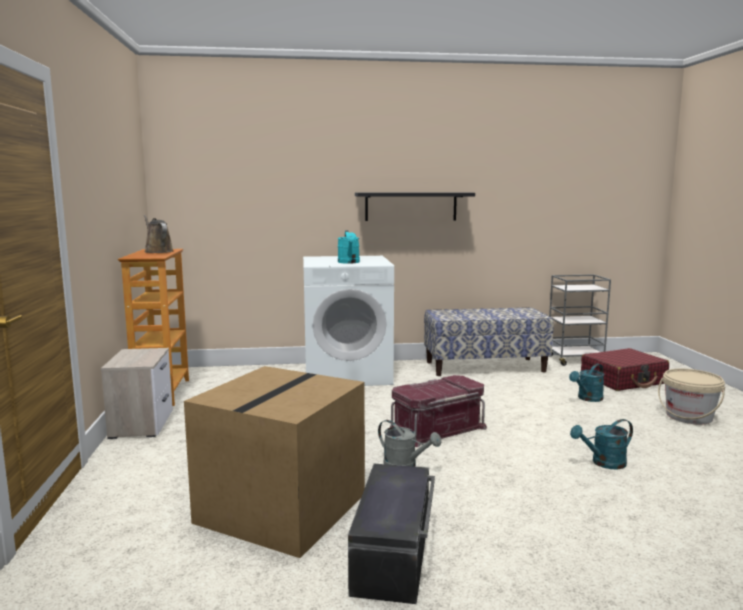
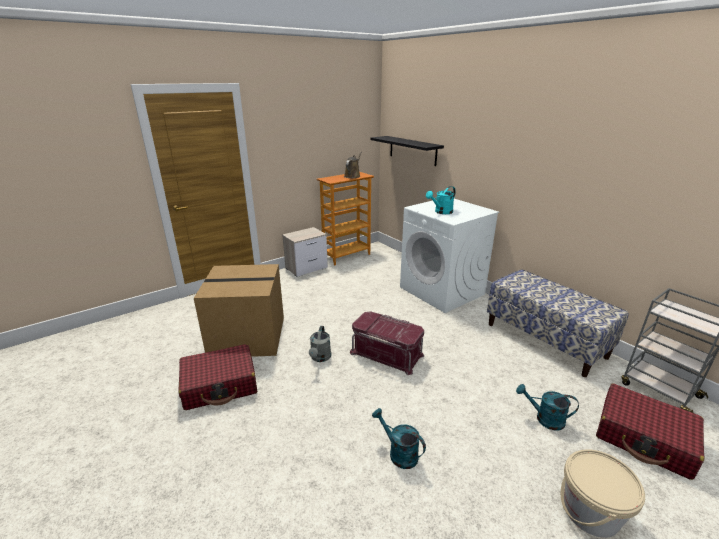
camera: 60 degrees right, 15 degrees up
black storage box [348,464,435,604] -> red suitcase [179,344,257,410]
black shelf [355,192,475,221] -> black shelf moved to [370,136,444,166]

